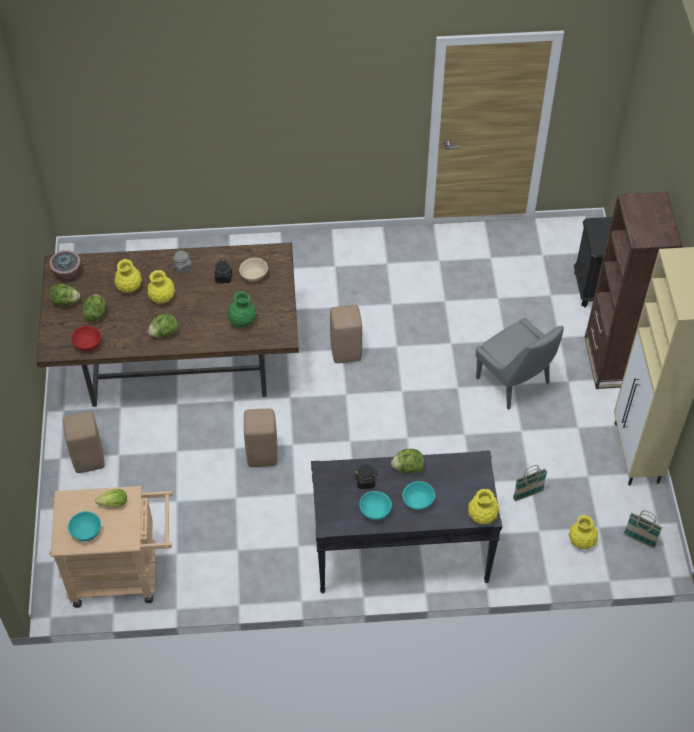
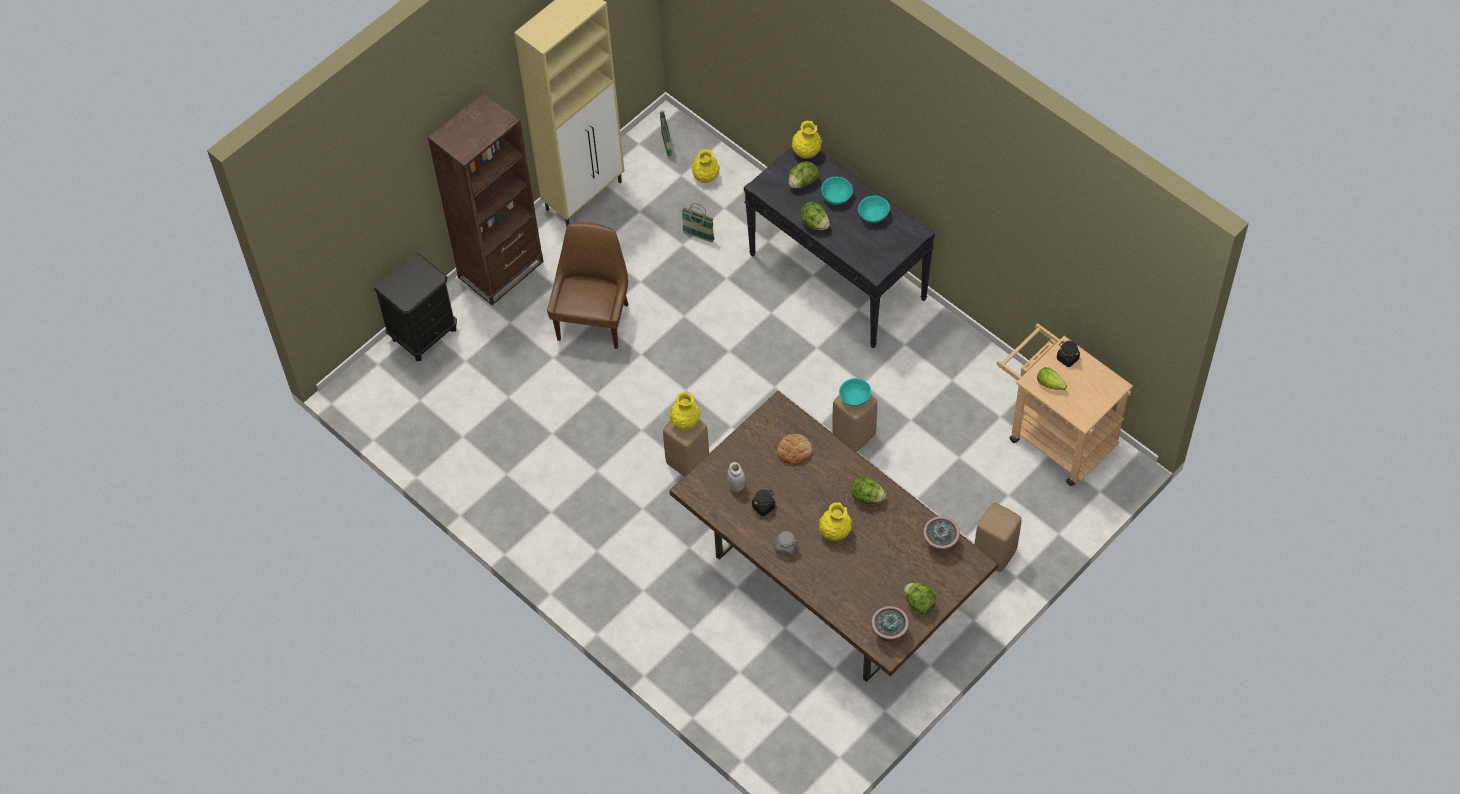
camera: 130 degrees left, 5 degrees up
turquoise bowl [68,511,101,541] -> turquoise bowl moved to [839,378,871,407]
red bowl [71,326,101,351] -> potted plant [923,516,960,551]
lettuce [82,294,107,322] -> lettuce moved to [789,161,819,188]
yellow vase [114,259,142,293] -> yellow vase moved to [669,392,701,430]
green vase [227,291,256,328] -> bread [777,434,812,465]
beige bowl [239,258,268,281] -> white jar [727,462,745,492]
black jar [354,465,378,489] -> black jar moved to [1057,341,1080,367]
grey chair [476,318,564,410] -> brown chair [547,222,629,349]

